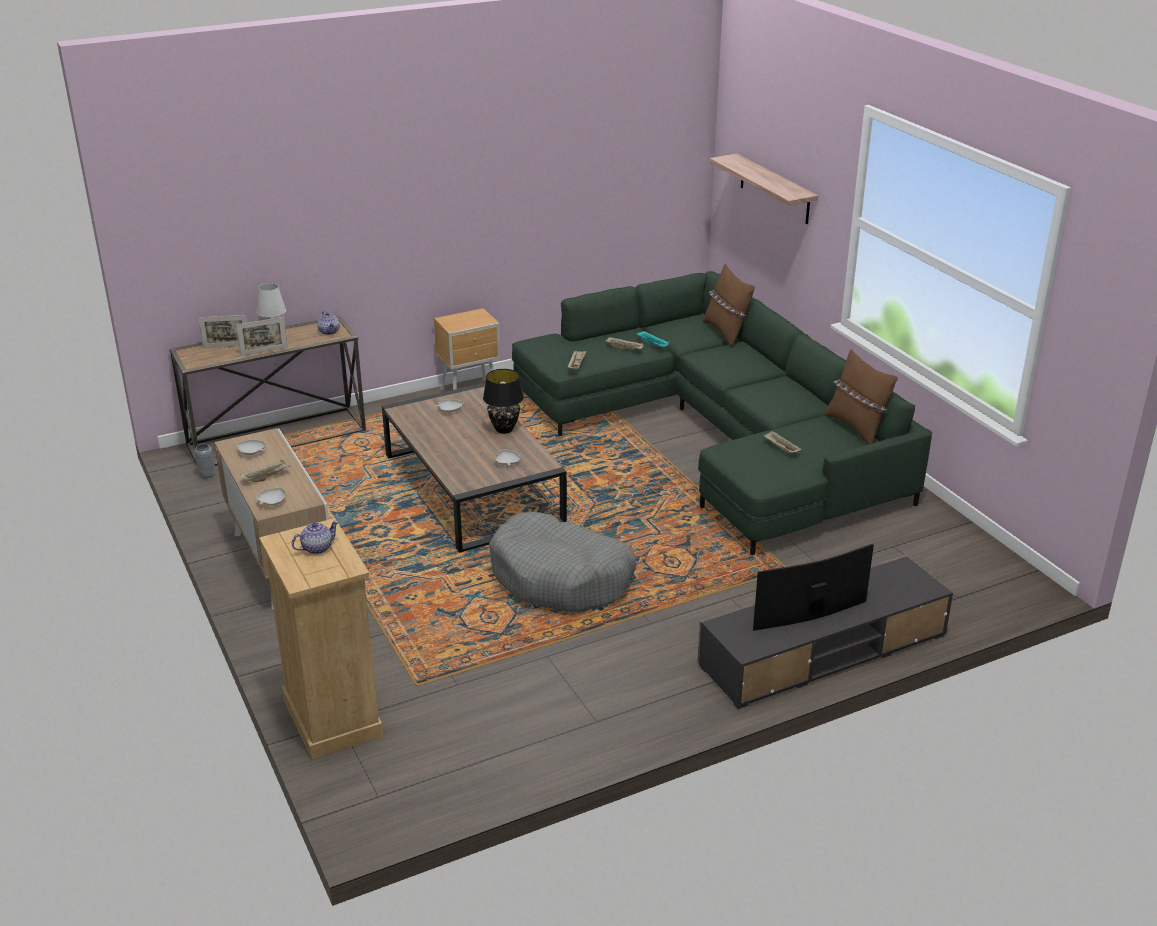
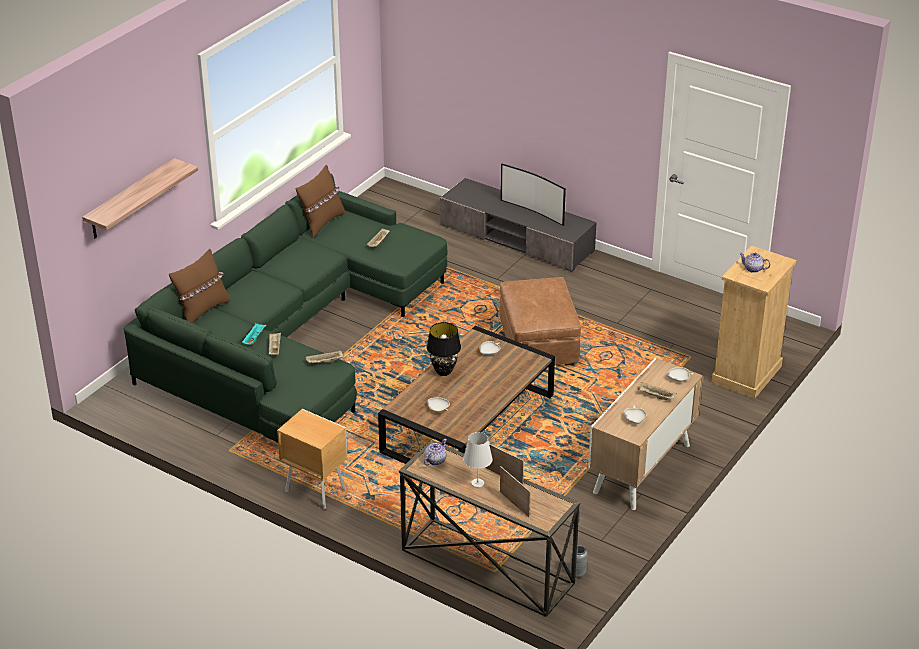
camera: 120 degrees left, 5 degrees up
grey dog bed [489,512,636,612] -> brown ottoman [500,277,581,365]

